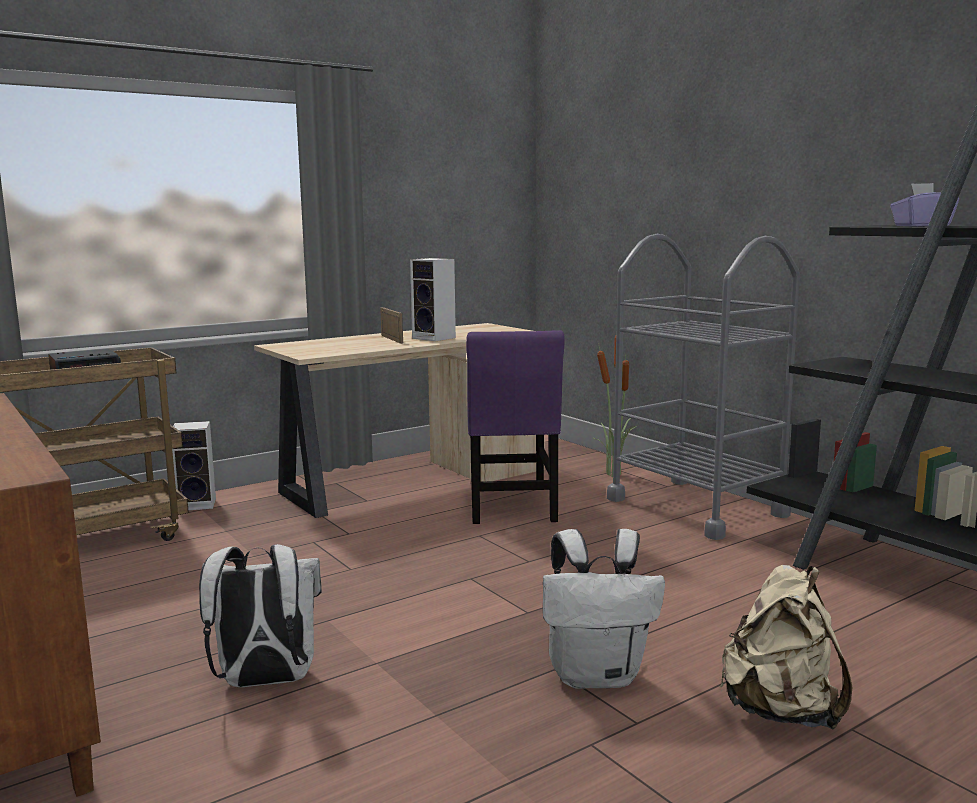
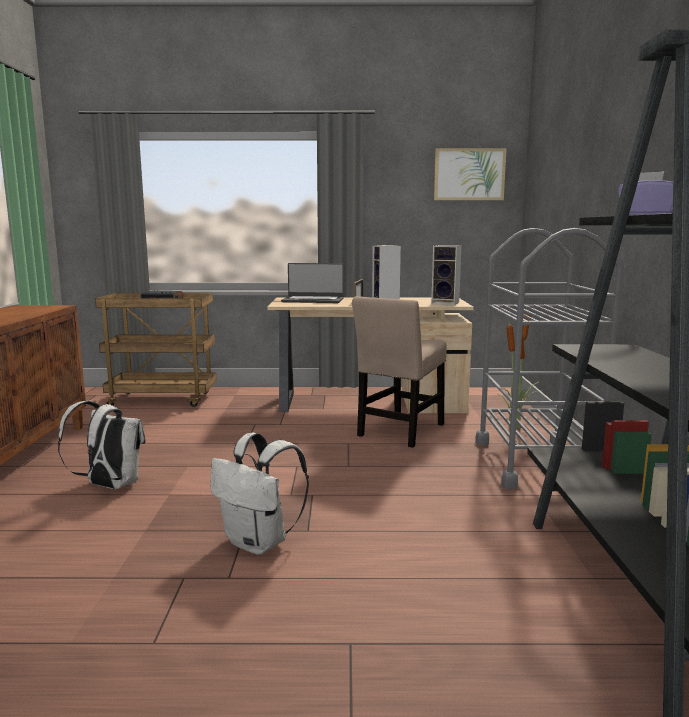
camera: 35 degrees right, 0 degrees up
speaker [172,421,216,510] -> speaker moved to [431,245,462,305]
purple chair [466,330,565,524] -> beige chair [352,296,447,448]
beige backpack [720,565,852,730] -> none
none -> laptop [281,263,344,303]
none -> picture [434,148,507,201]

